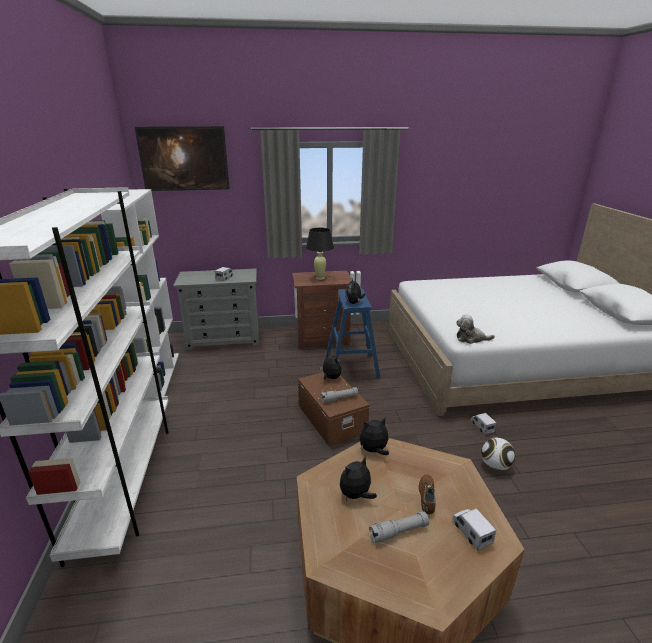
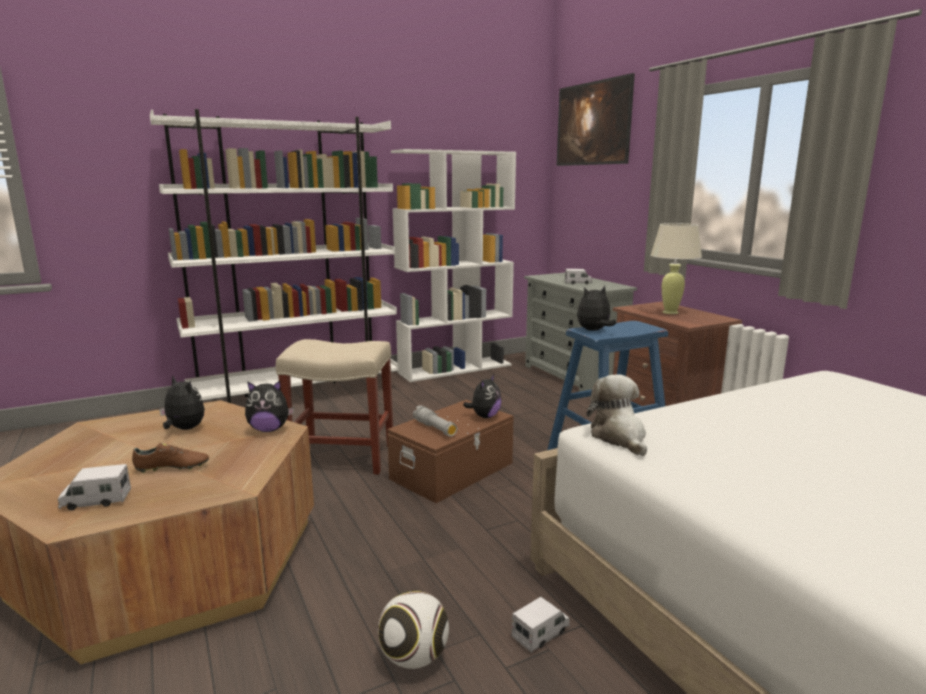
camera: 70 degrees right, 10 degrees down
black table lamp [306,228,334,280] -> beige table lamp [650,223,702,314]
plush toy [360,418,389,455] -> plush toy turned 120 degrees clockwise [245,381,294,432]
grey flashlight [369,511,429,543] -> none
toy truck [452,508,496,551] -> toy truck turned 150 degrees counterclockwise [58,464,131,510]
none -> beige stool [276,339,393,475]

